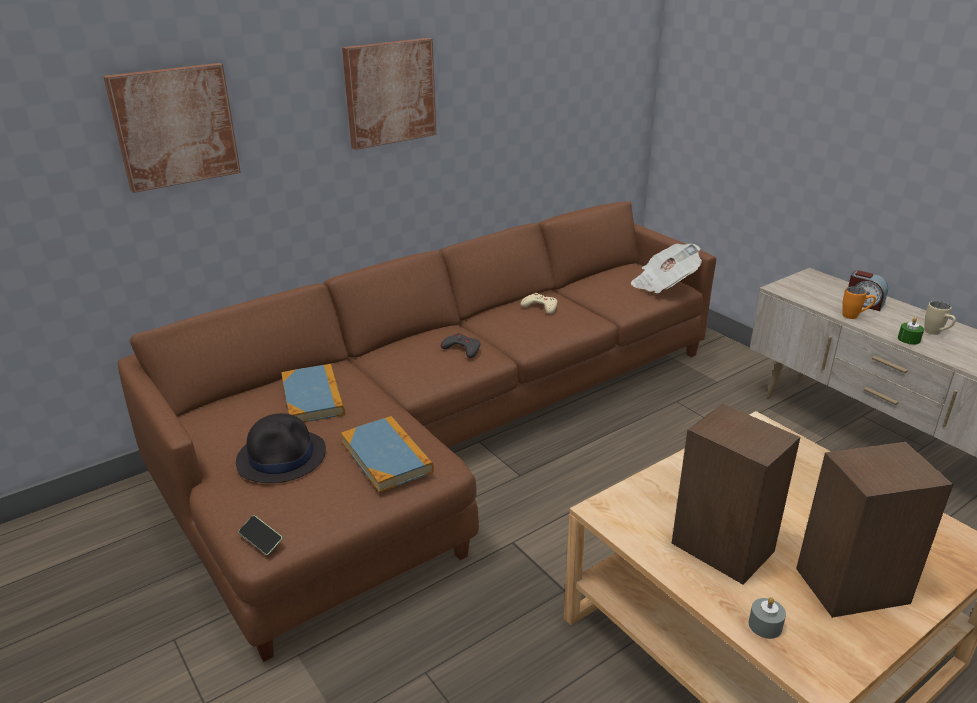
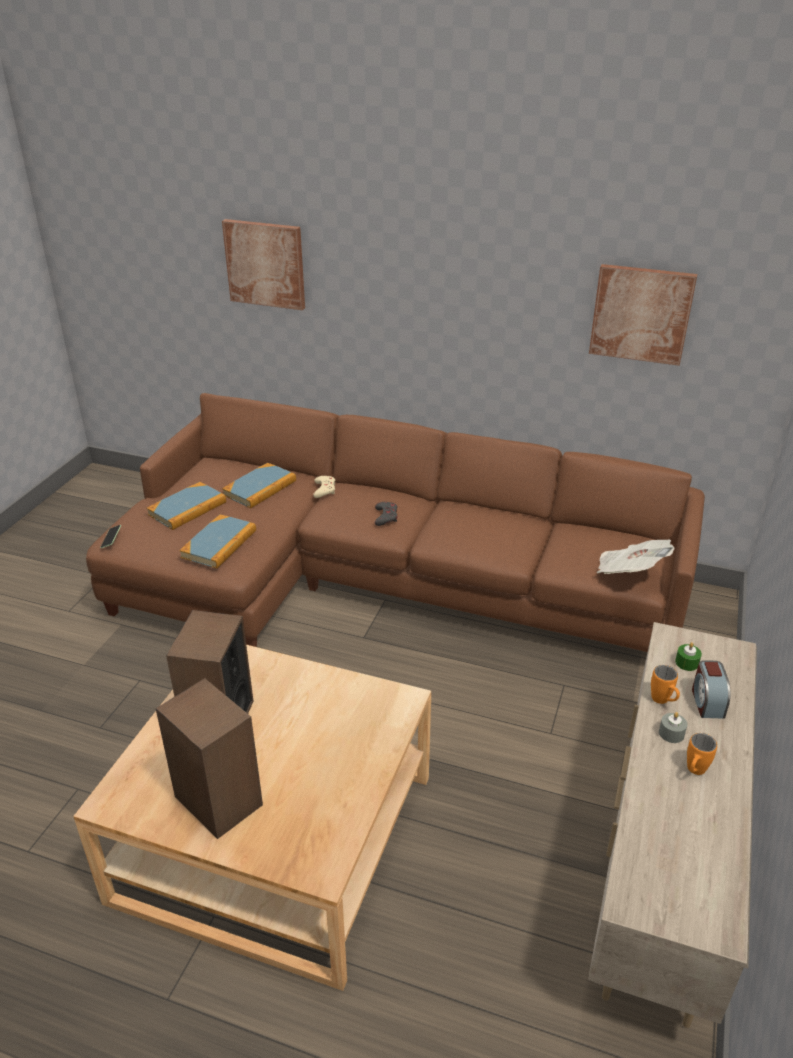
camera: 55 degrees right, 5 degrees up
black hat [236,413,326,483] -> book [147,482,226,530]
picture [342,38,436,150] -> picture moved to [589,264,697,366]
beige game controller [521,293,557,314] -> beige game controller moved to [313,476,335,498]
grey candle [748,597,786,639] -> grey candle moved to [659,712,687,743]
green candle [898,317,924,345] -> green candle moved to [675,642,702,671]
beige mug [925,301,956,335] -> orange mug [687,733,717,775]

